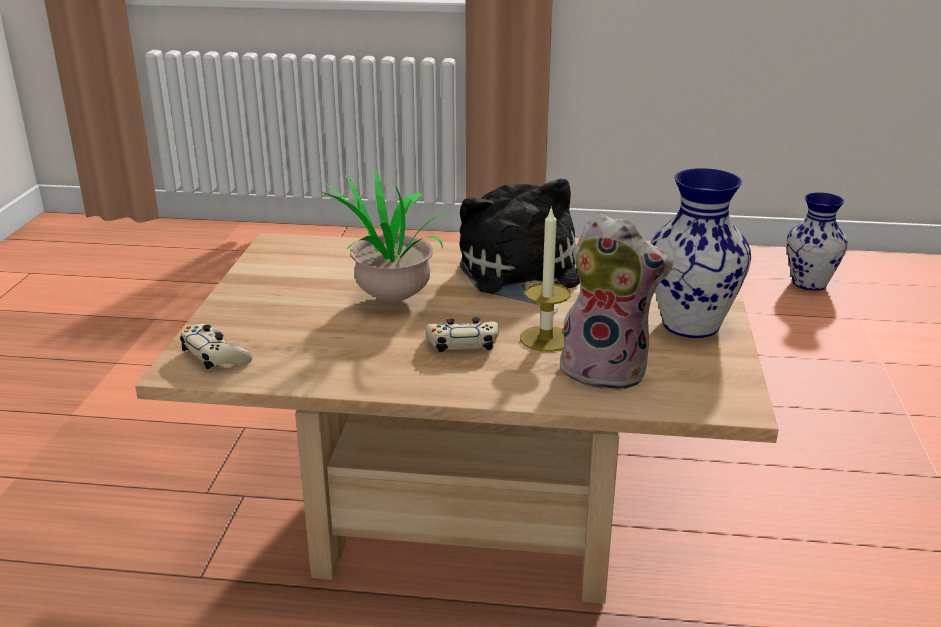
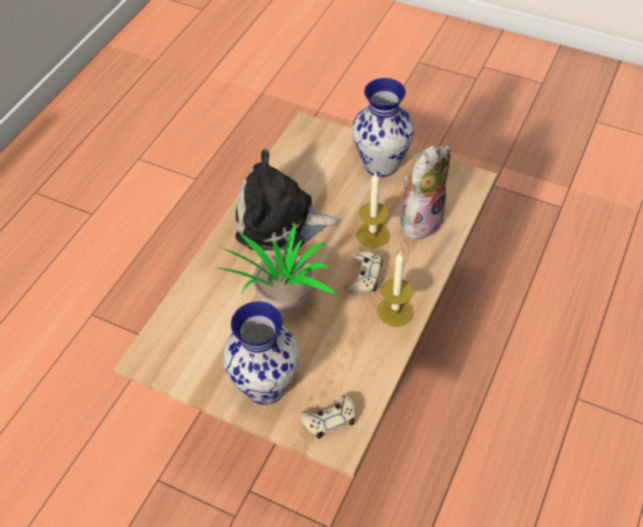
camera: 70 degrees left, 25 degrees up
vase [786,192,848,291] -> vase moved to [223,301,300,405]
none -> candle [377,251,413,327]

